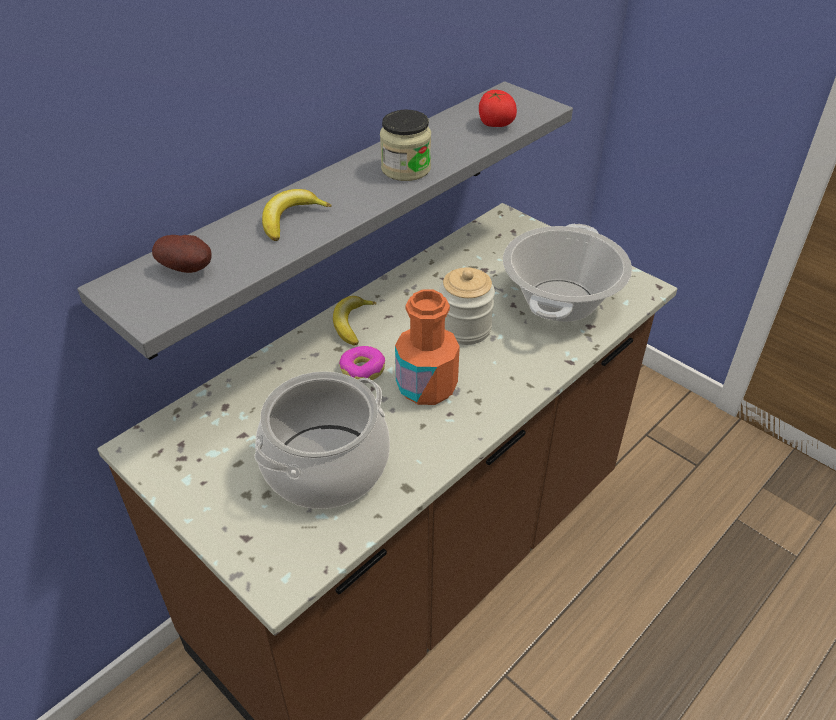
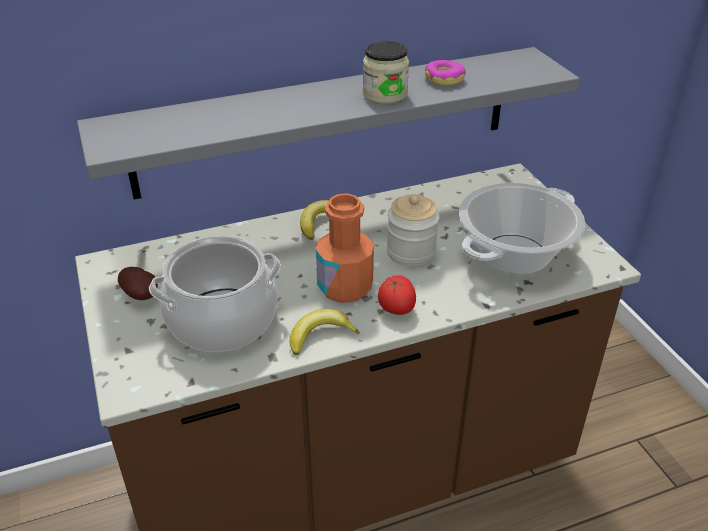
camera: 25 degrees right, 5 degrees down
potato [152,235,212,273] -> potato moved to [118,267,158,300]
banana [262,189,332,241] -> banana moved to [290,309,360,355]
donut [339,346,385,380] -> donut moved to [425,60,466,86]
tomato [479,90,517,127] -> tomato moved to [378,275,416,315]

